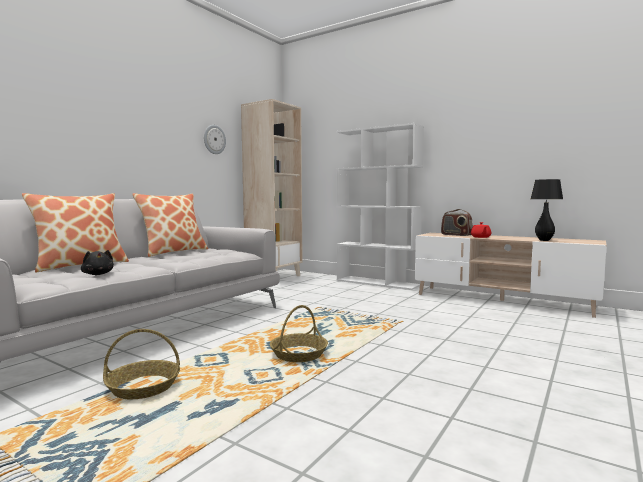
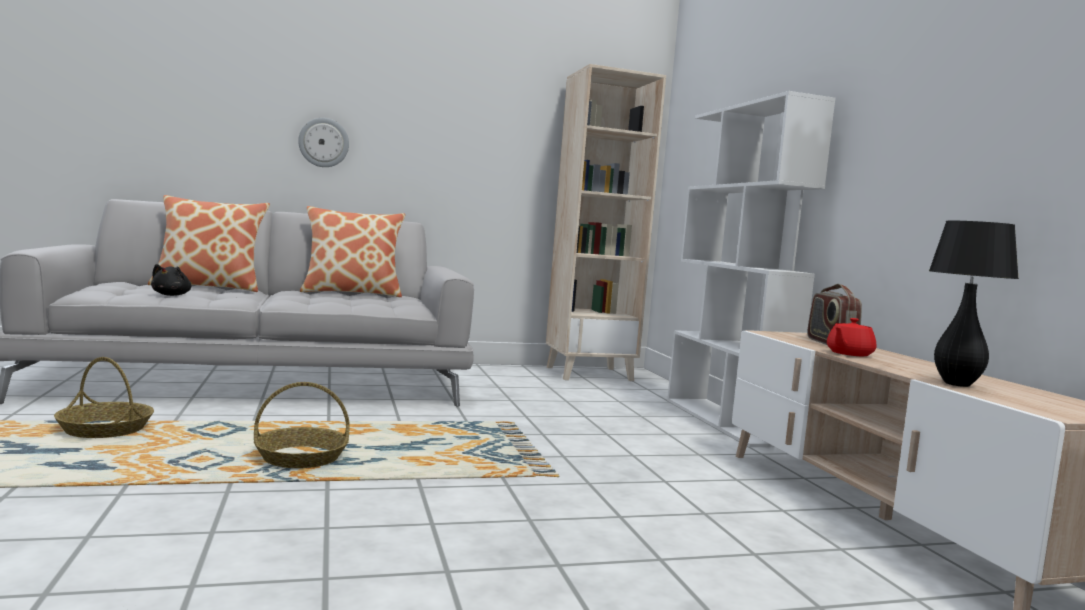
camera: 40 degrees right, 0 degrees up
wall clock [204,125,226,154] -> wall clock moved to [298,118,349,167]

